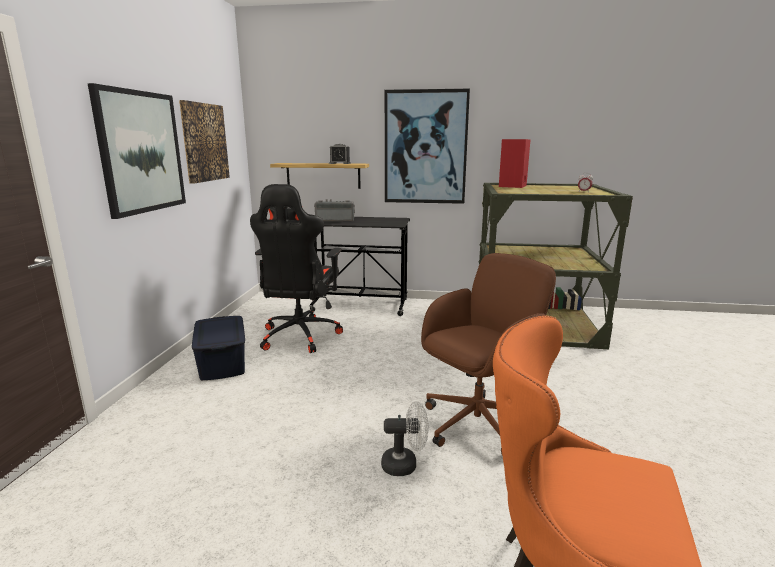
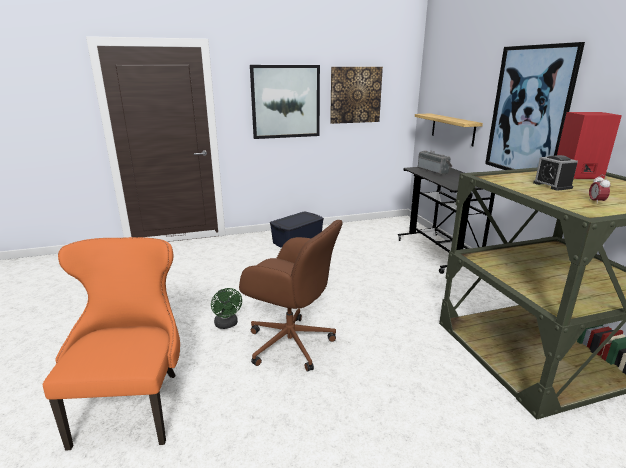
camera: 65 degrees right, 5 degrees up
black office chair [250,184,343,353] -> none
alarm clock [329,144,351,164] -> alarm clock moved to [533,155,578,191]
white fan [381,401,429,476] -> green fan [211,288,242,329]

